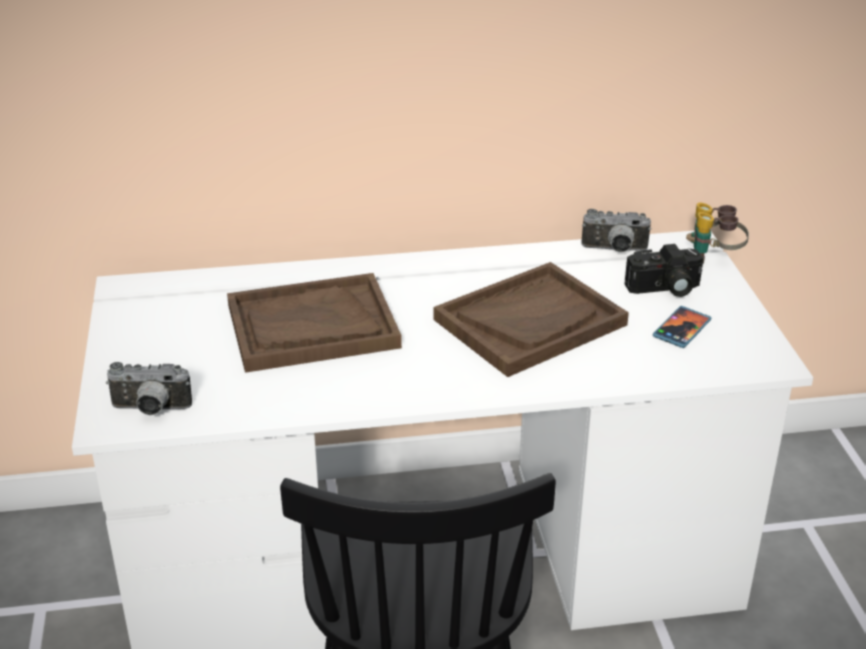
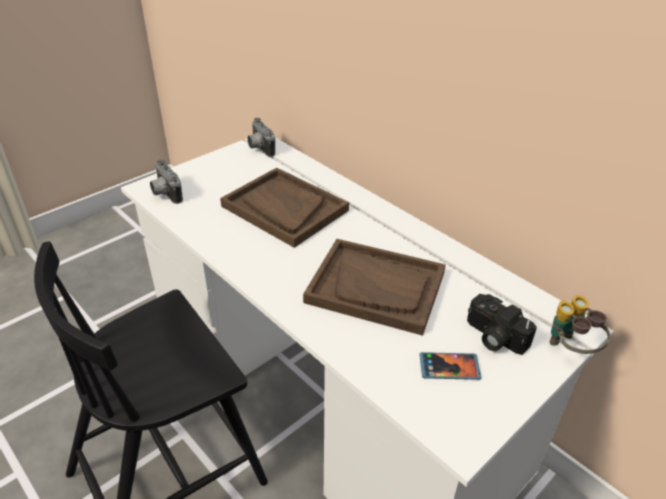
camera: 55 degrees right, 5 degrees up
camera [581,209,651,252] -> camera moved to [247,118,275,157]

